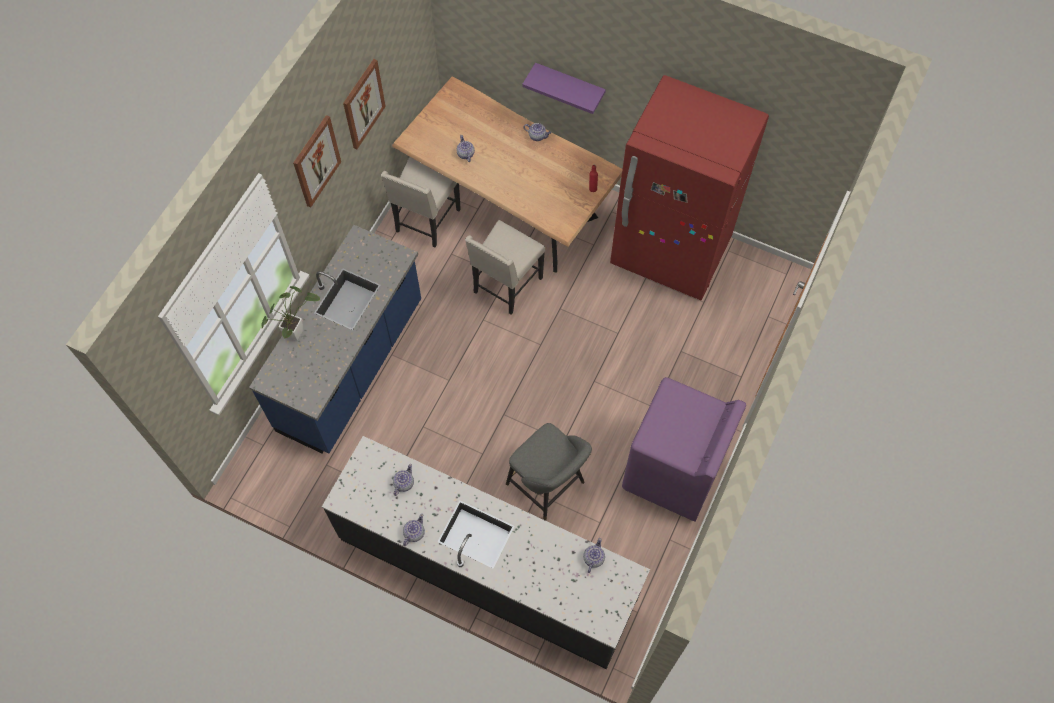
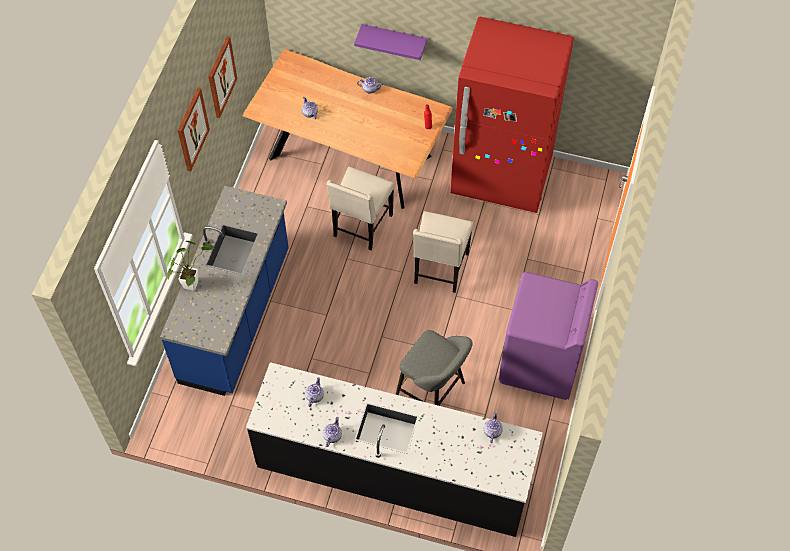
camera: 10 degrees left, 5 degrees down
beige chair [381,157,461,248] -> beige chair moved to [413,211,473,293]

